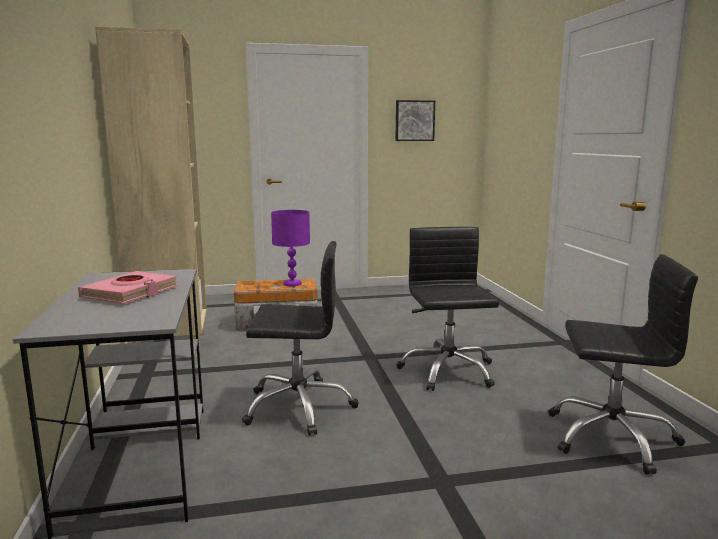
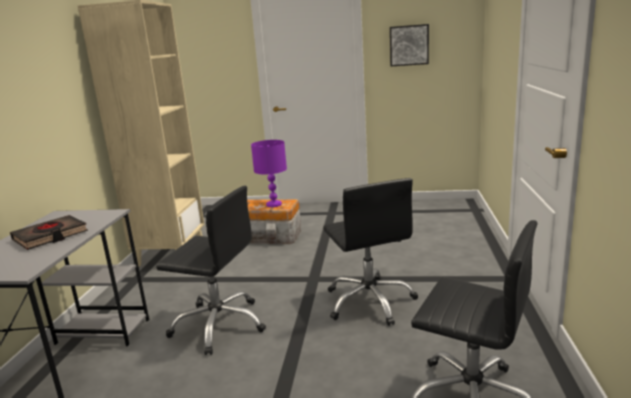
camera: 20 degrees right, 5 degrees up
pink book [78,271,178,304] -> black book [10,215,88,250]
black office chair [396,227,499,391] -> black office chair turned 150 degrees clockwise [323,178,418,326]

